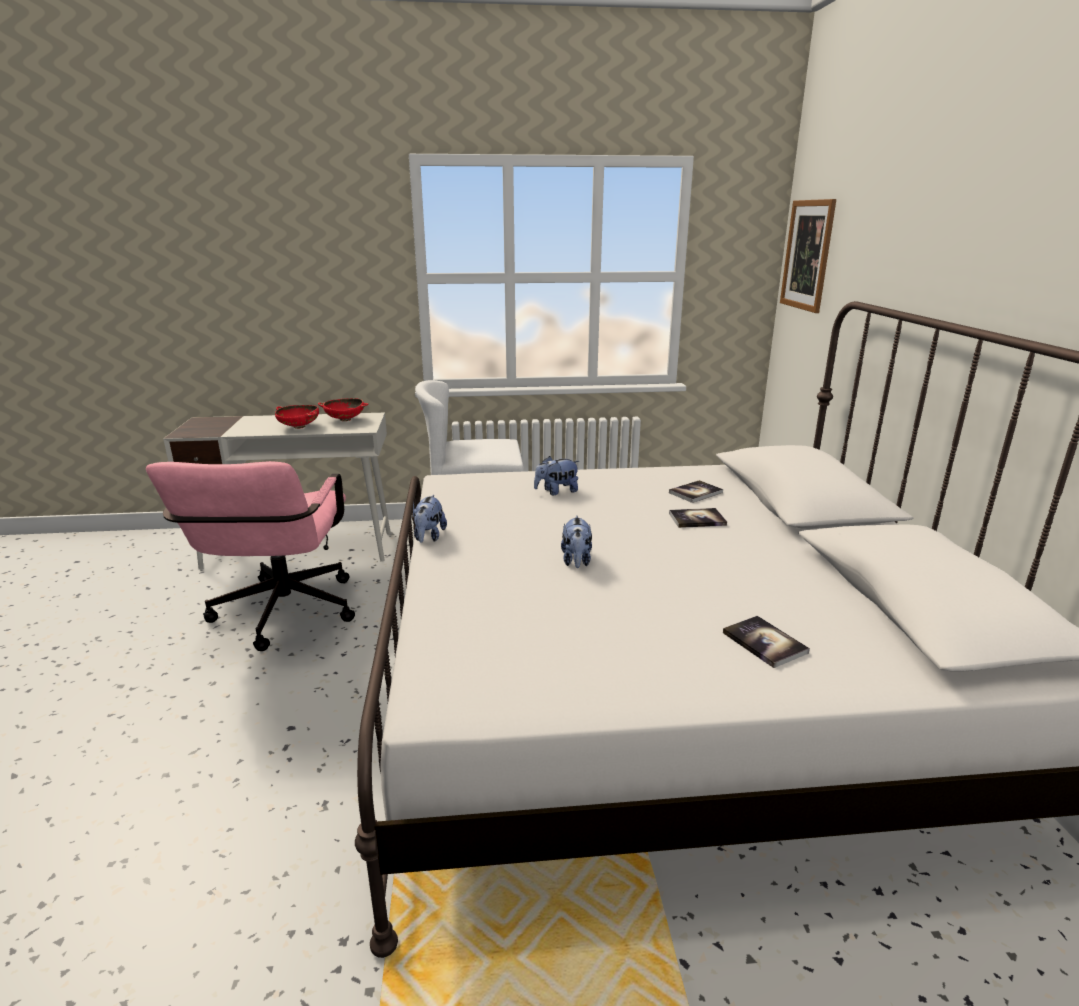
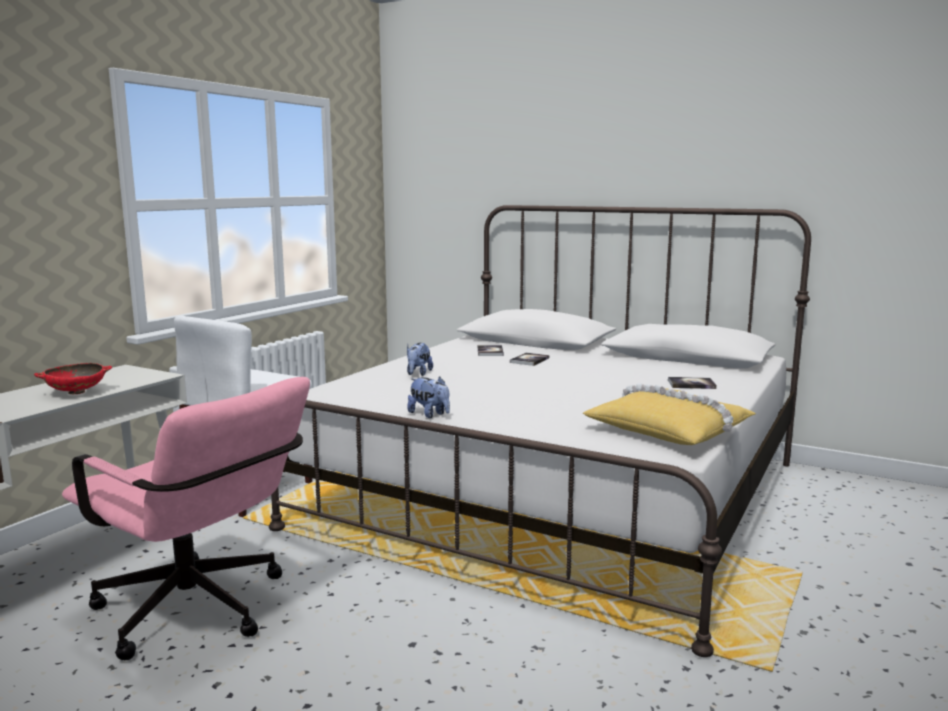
camera: 55 degrees left, 10 degrees down
red bowl [318,398,368,421] -> none
plush toy [561,515,592,568] -> none
picture [780,199,836,313] -> none
none -> yellow pillow [583,383,756,445]

